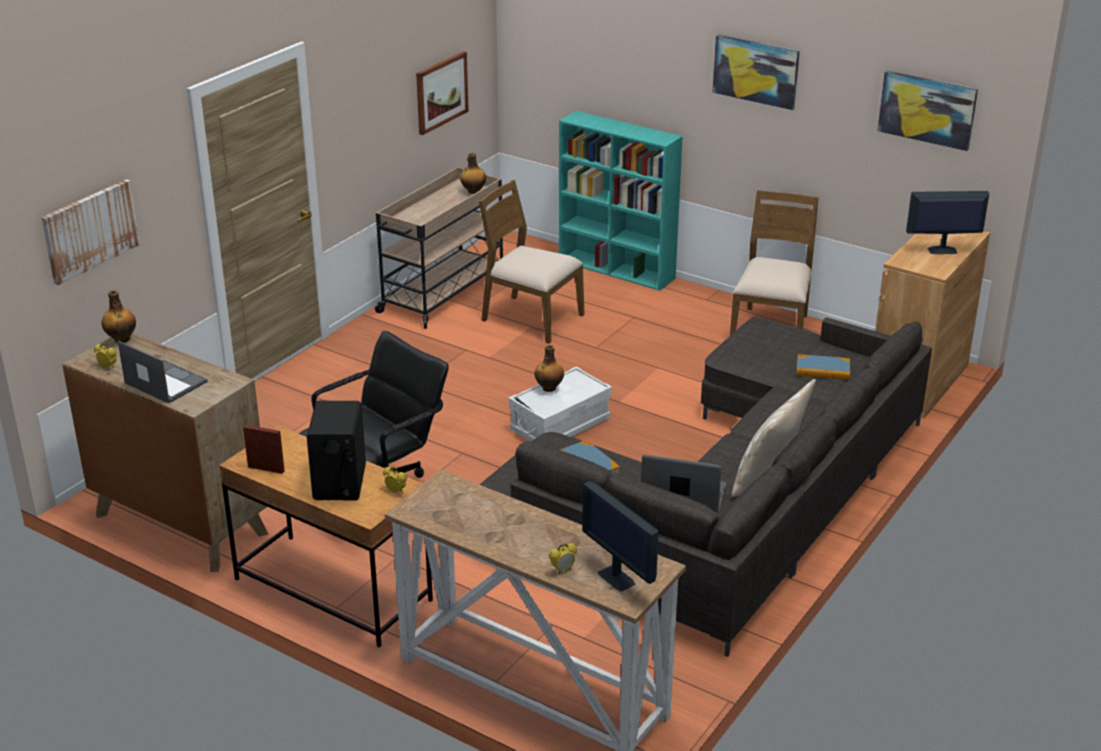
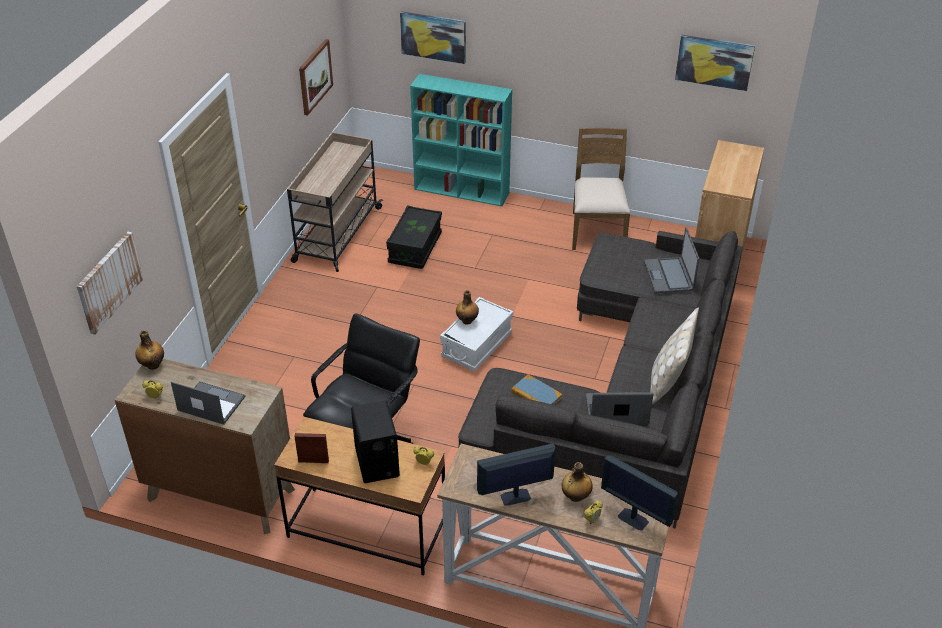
camera: 15 degrees left, 10 degrees up
bottle [460,153,486,194] -> bottle moved to [561,462,593,502]
brown chair [479,180,584,344] -> black storage box [386,205,442,269]
picture [712,35,799,110] -> picture moved to [400,11,466,64]
book [797,354,850,380] -> laptop [644,228,699,293]
monitor [906,191,989,254] -> monitor moved to [477,443,556,506]

